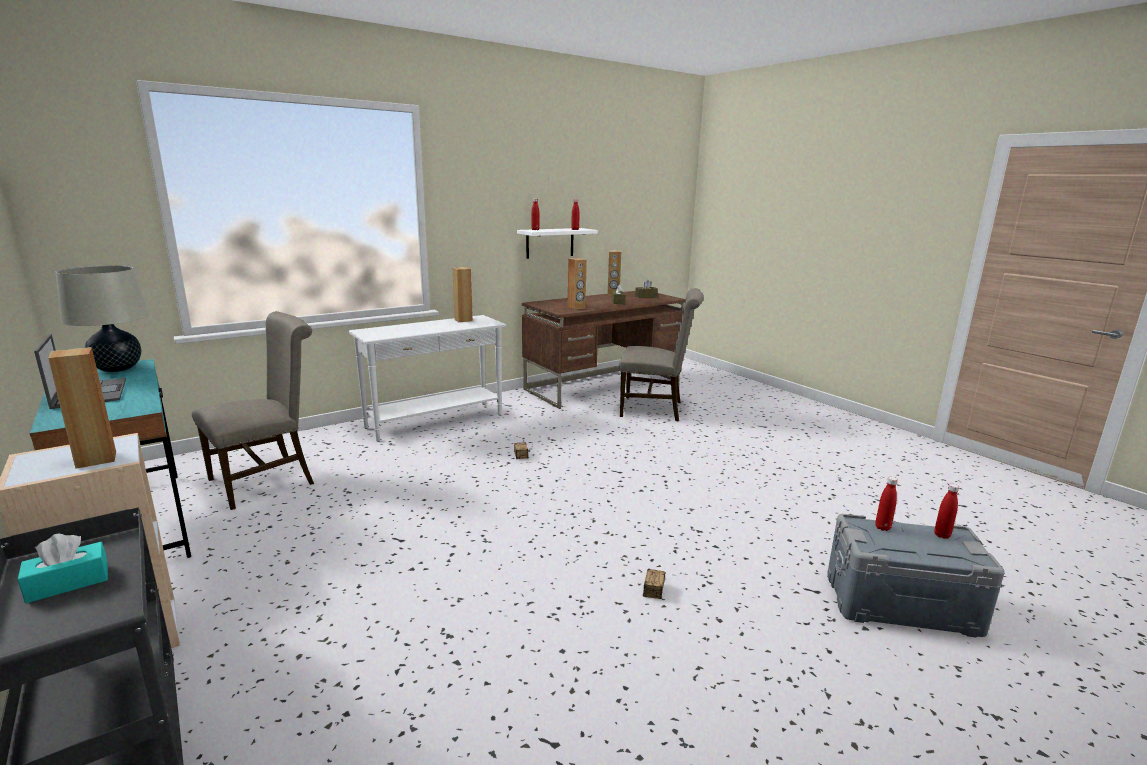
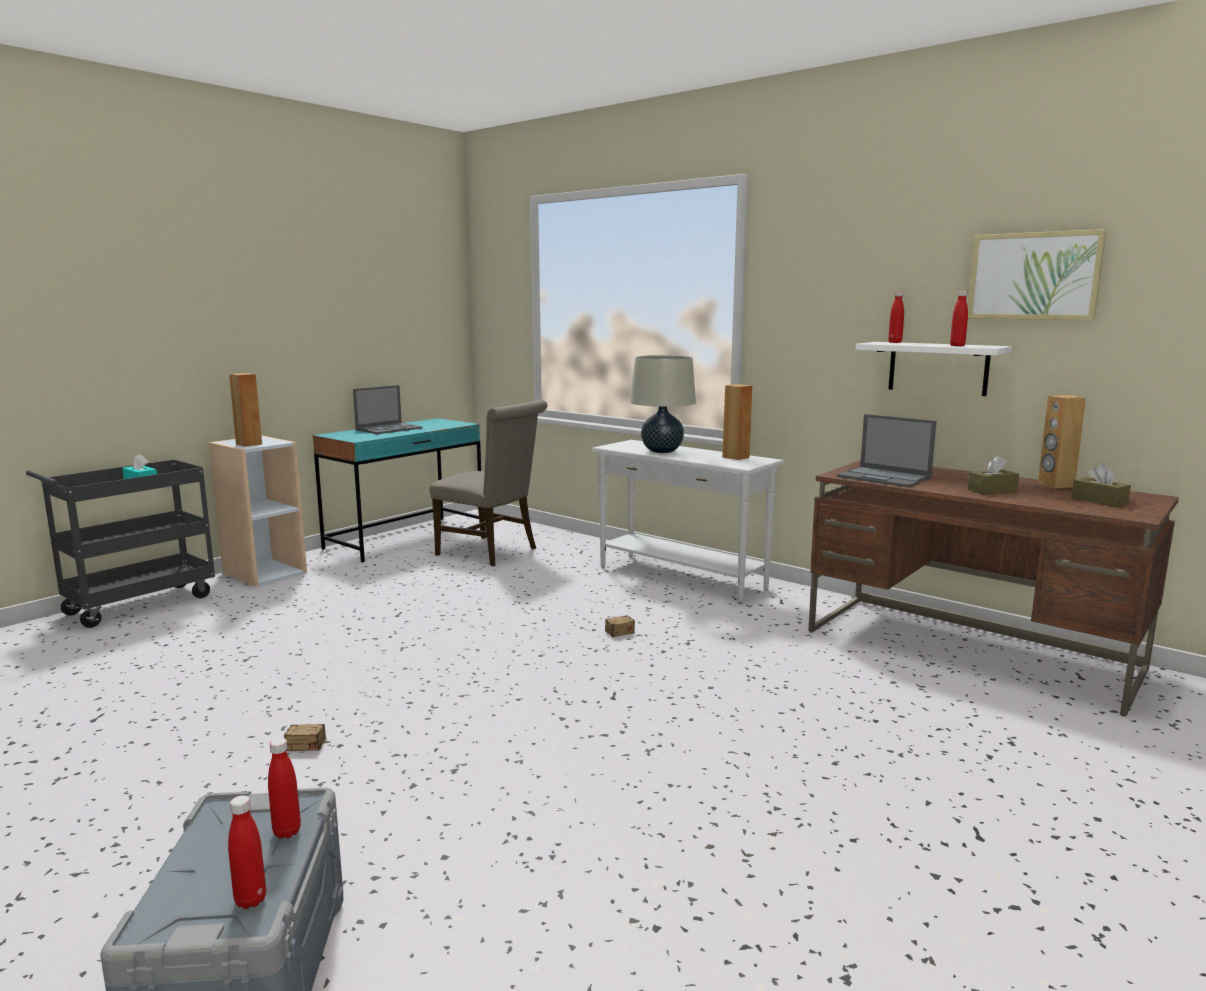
camera: 75 degrees right, 5 degrees down
beige table lamp [56,265,149,372] -> beige table lamp moved to [630,355,696,453]
brown speaker [568,258,587,310] -> laptop [837,414,937,488]
beige chair [619,288,704,421] -> none
none -> picture [968,229,1106,320]

